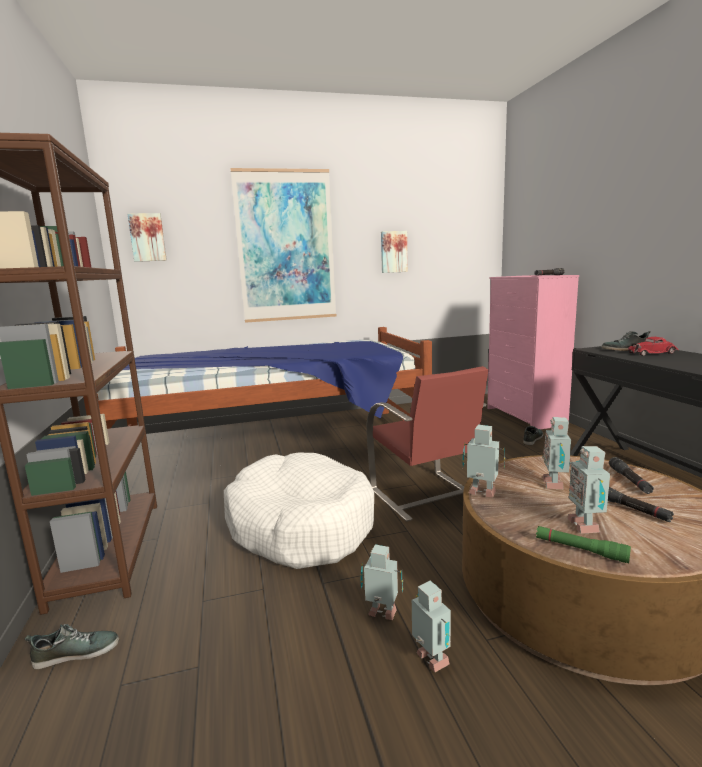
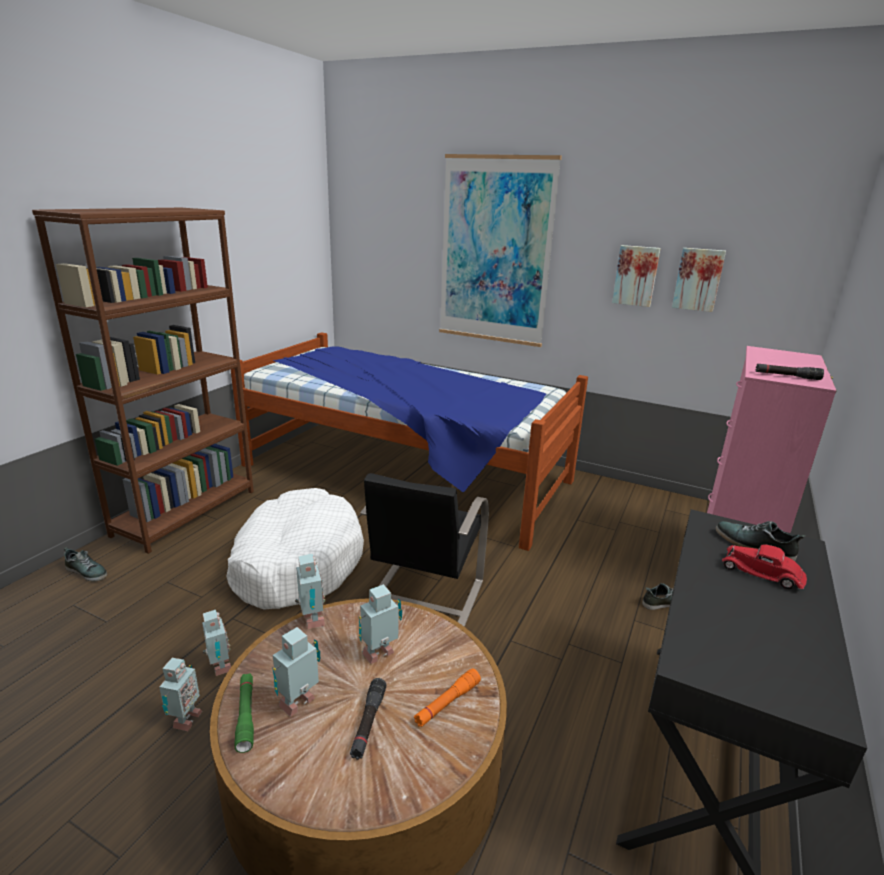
camera: 40 degrees right, 10 degrees up
picture [127,213,167,262] -> picture moved to [672,248,726,312]
red chair [366,366,488,522] -> black chair [360,473,489,627]
black flashlight [609,457,654,494] -> orange flashlight [414,668,481,727]

